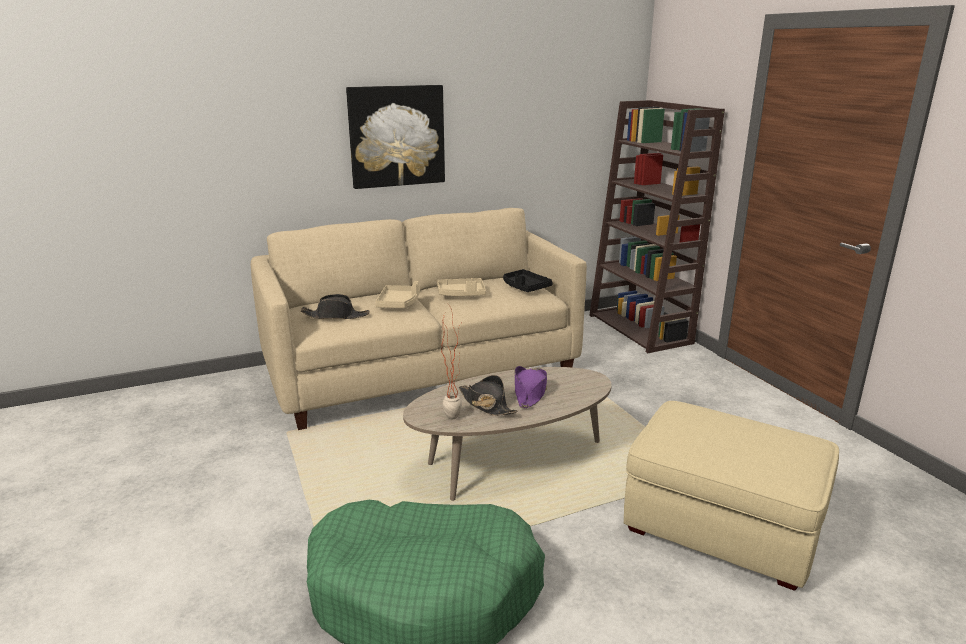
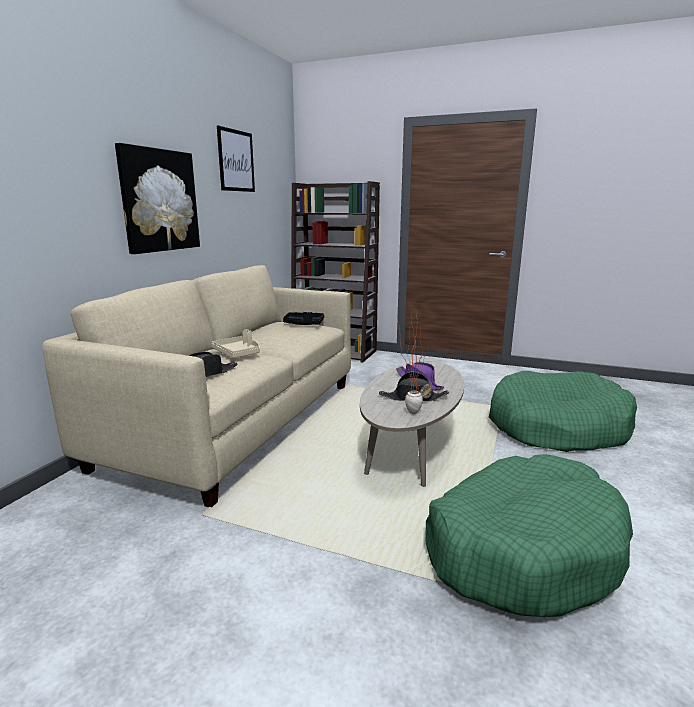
camera: 45 degrees left, 5 degrees down
beige tray [437,278,486,296] -> none
beige ottoman [624,401,839,591] -> green dog bed [489,371,637,452]
none -> picture [217,125,255,192]

